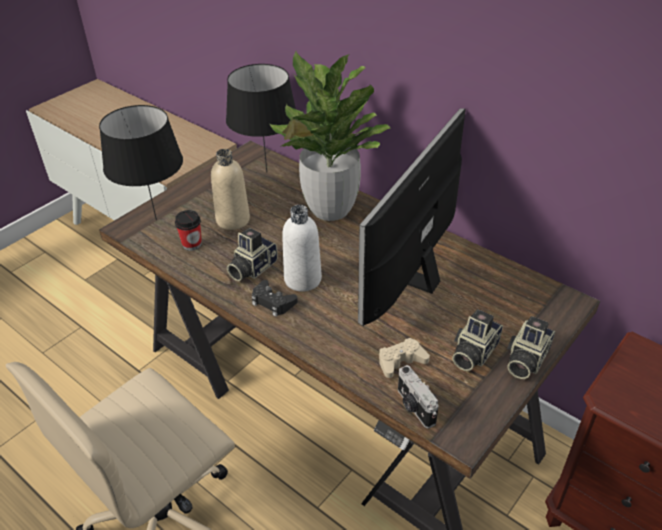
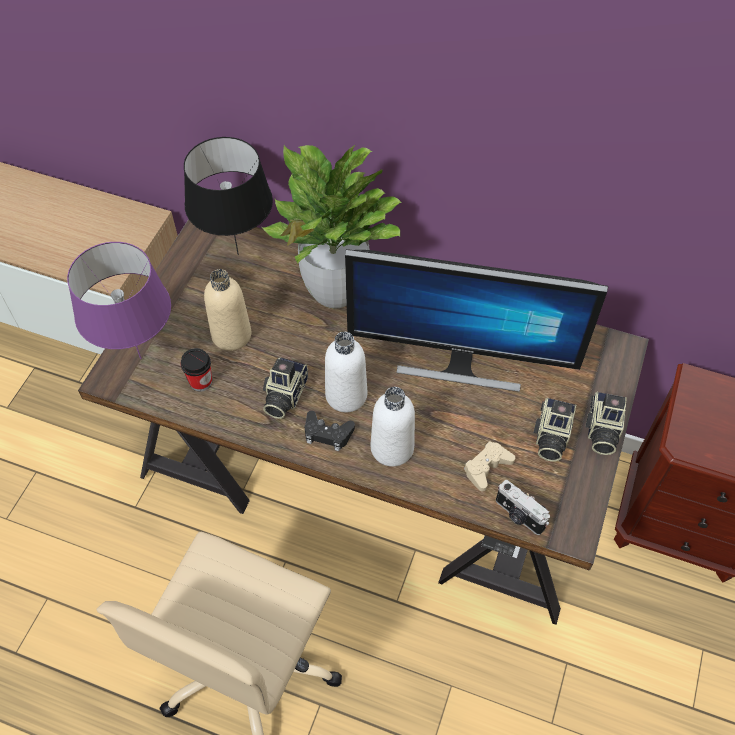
camera: 20 degrees left, 15 degrees up
black table lamp [99,105,183,221] -> purple table lamp [67,242,171,359]
monitor [358,109,466,326] -> monitor turned 90 degrees counterclockwise [345,249,608,392]
none -> white bottle [371,387,415,467]

